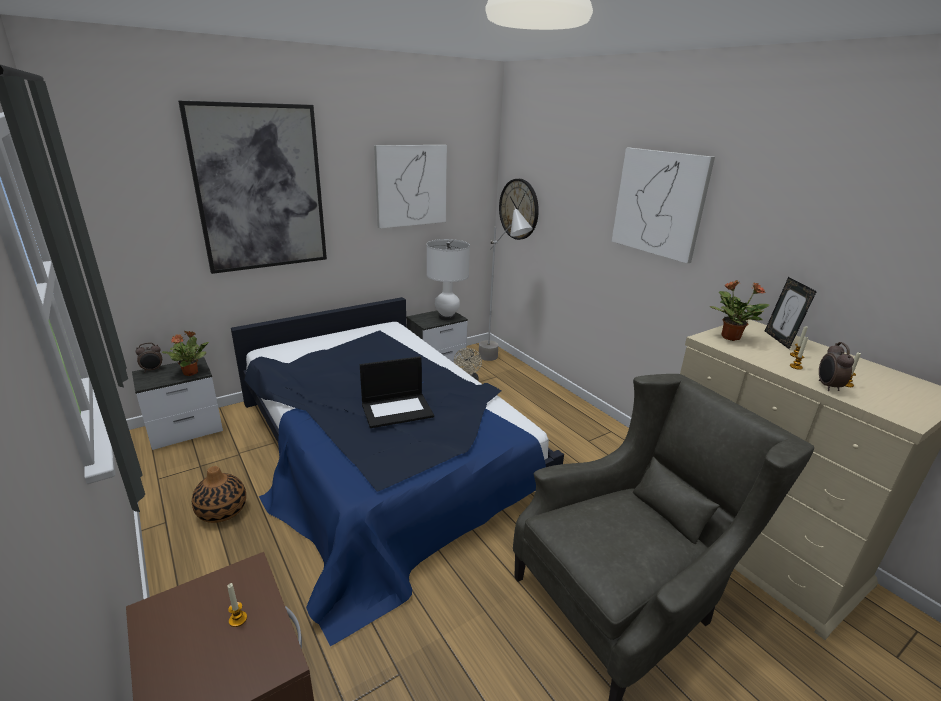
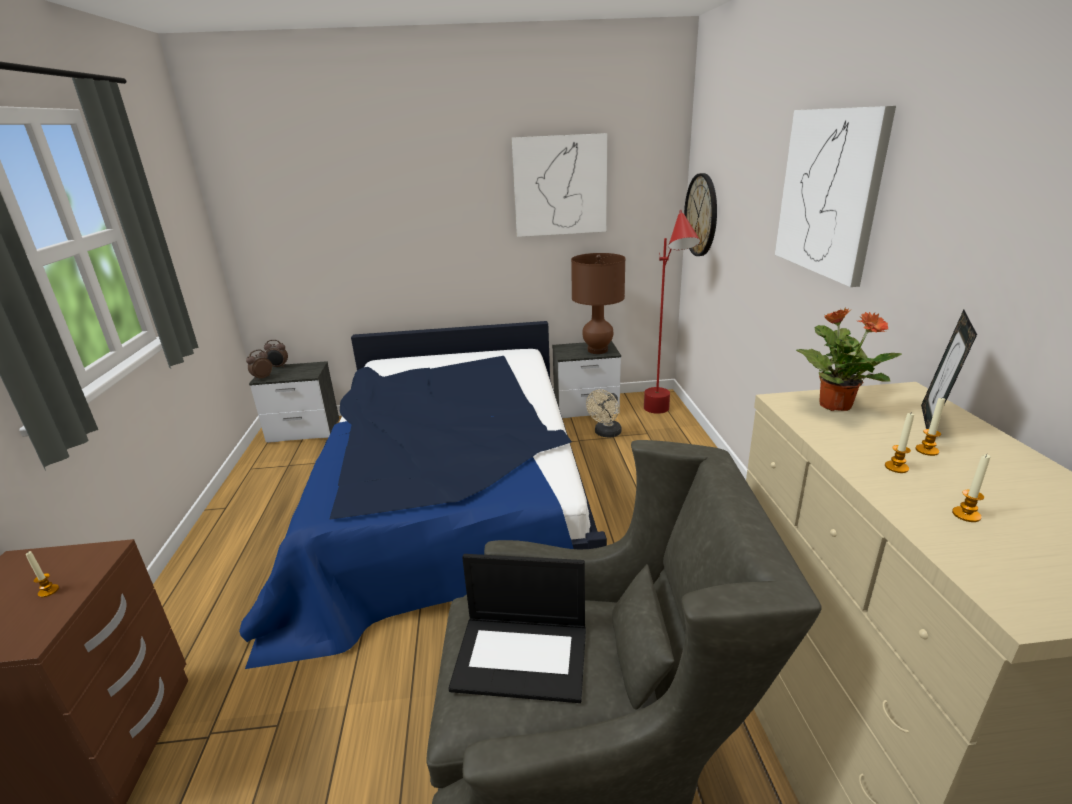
camera: 30 degrees right, 0 degrees up
potted plant [162,331,209,376] -> none
picture [178,100,327,274] -> none
vase [192,466,246,523] -> none
laptop [360,356,434,428] -> laptop moved to [449,554,586,703]
white table lamp [427,239,470,320] -> brown table lamp [571,253,626,354]
grey floor lamp [479,207,533,361] -> red floor lamp [644,210,700,414]
alarm clock [819,342,854,391] -> alarm clock moved to [246,349,272,380]

